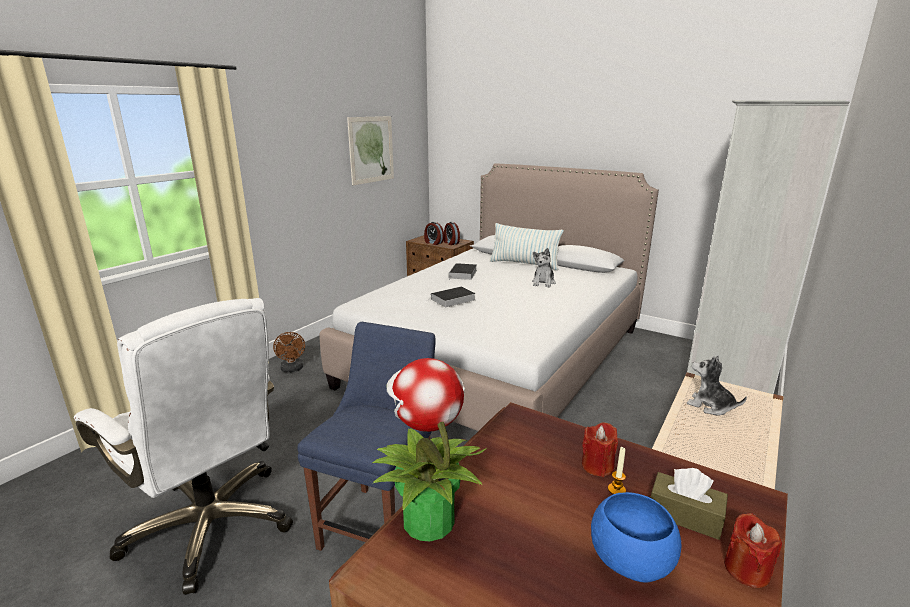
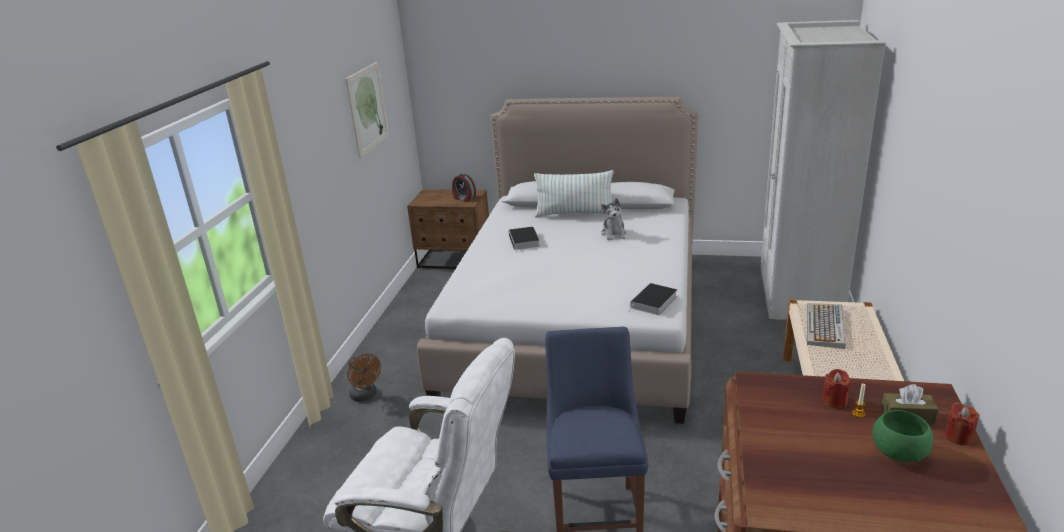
camera: 20 degrees left, 5 degrees up
potted plant [372,358,487,541] -> none
alarm clock [424,222,444,245] -> none
book [428,287,476,307] -> book moved to [628,283,677,315]
blue bowl [591,492,681,583] -> green bowl [872,410,933,462]
plush toy [687,356,747,415] -> keyboard [807,303,846,349]

